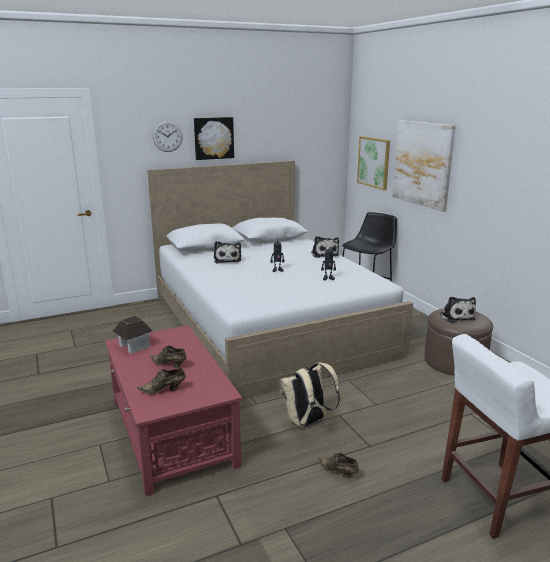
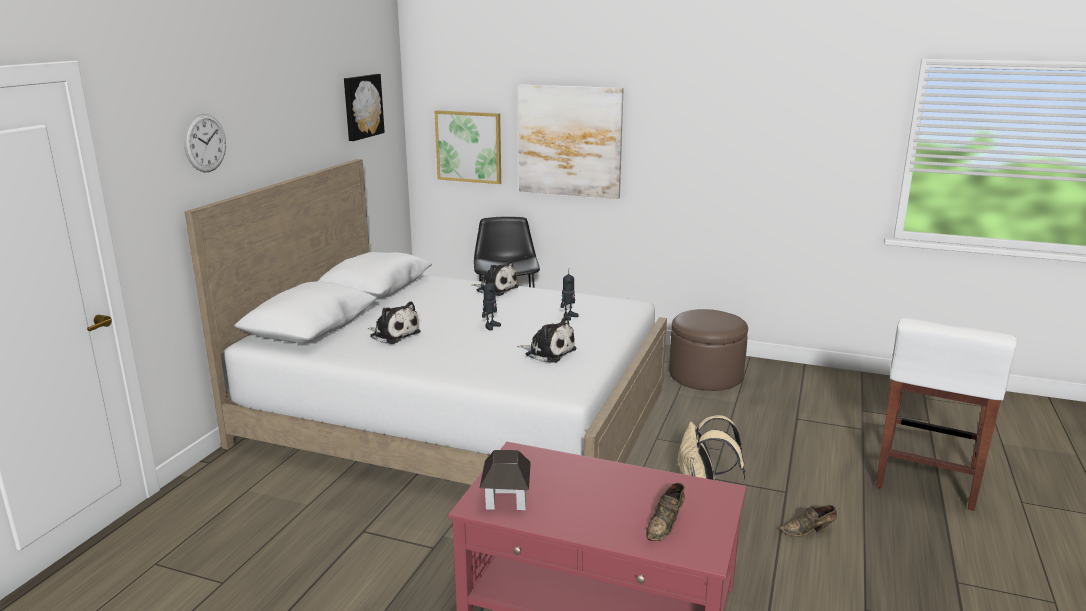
camera: 45 degrees left, 0 degrees up
brown shoe [150,345,187,368] -> none
picture [194,117,234,160] -> picture moved to [344,74,385,141]
plush toy [440,297,476,323] -> plush toy moved to [517,317,577,363]

